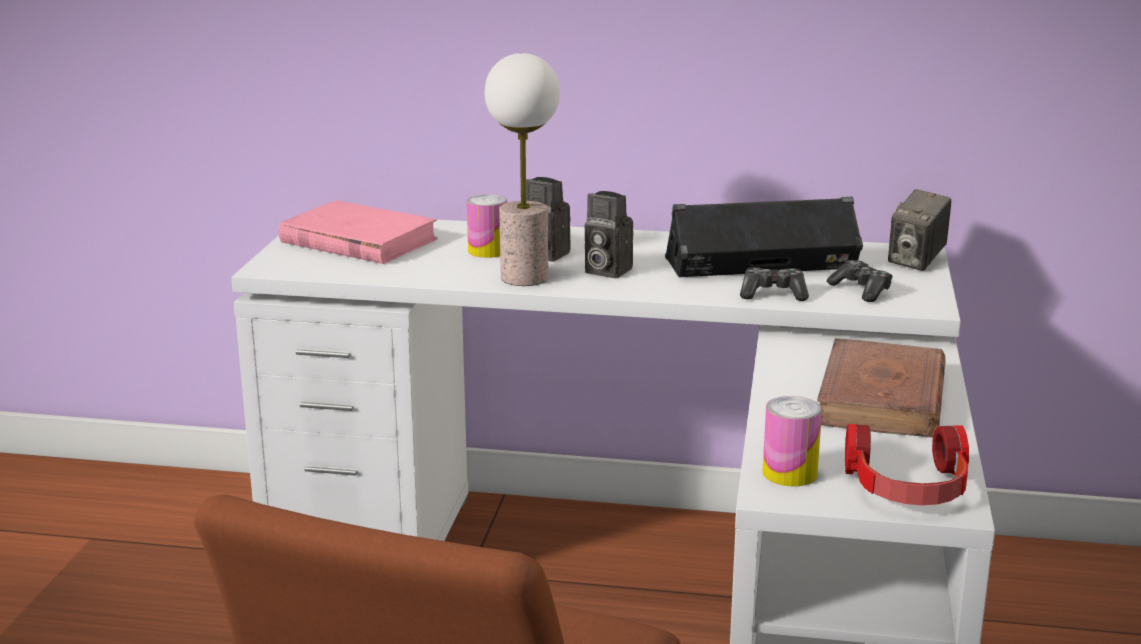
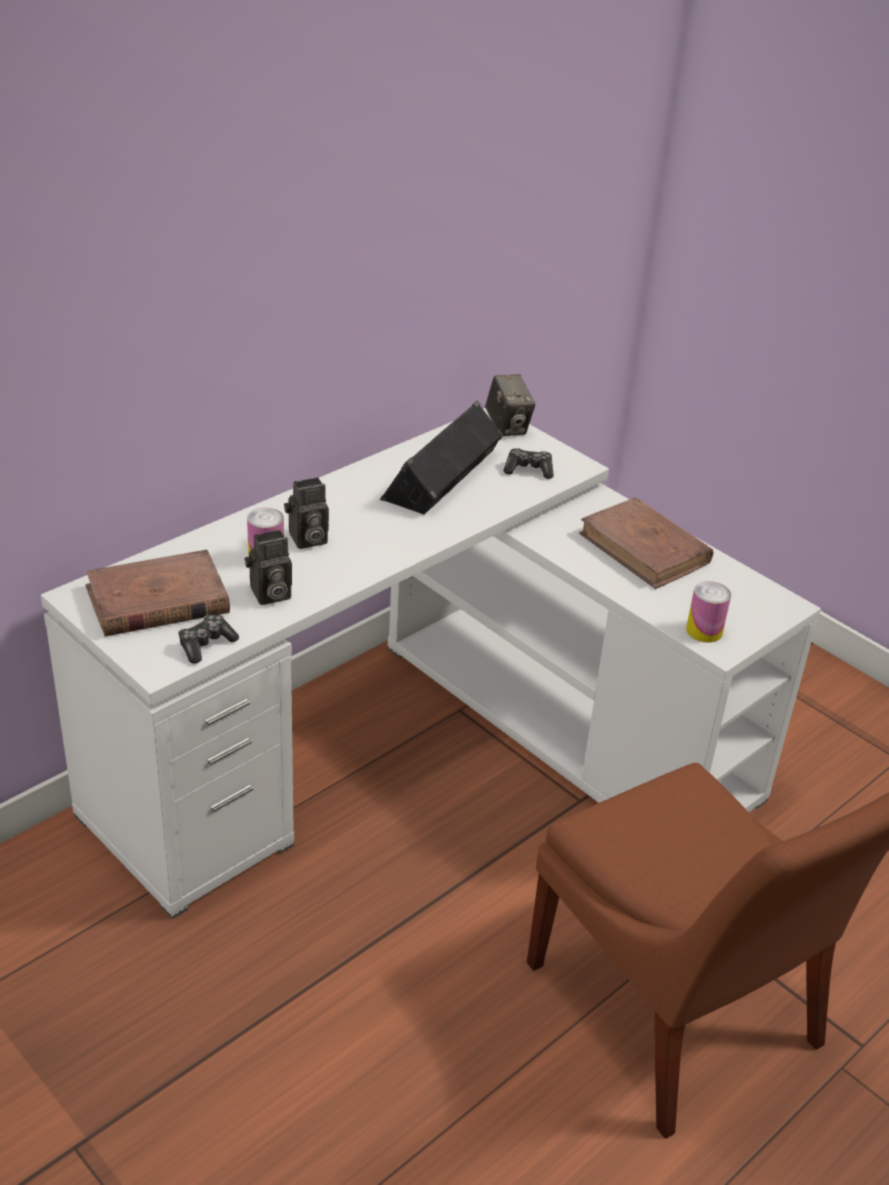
camera: 55 degrees left, 15 degrees up
pink book [278,200,438,264] -> brown book [85,550,230,637]
table lamp [485,53,560,286] -> none
camera [585,191,633,278] -> camera moved to [244,530,292,605]
game controller [740,267,809,301] -> game controller moved to [178,614,239,663]
headphones [845,424,969,505] -> none

